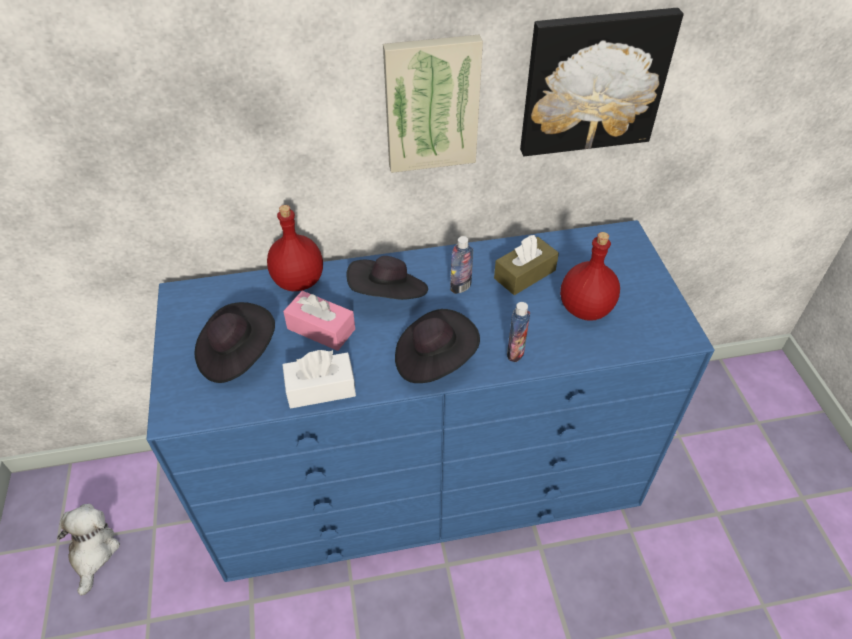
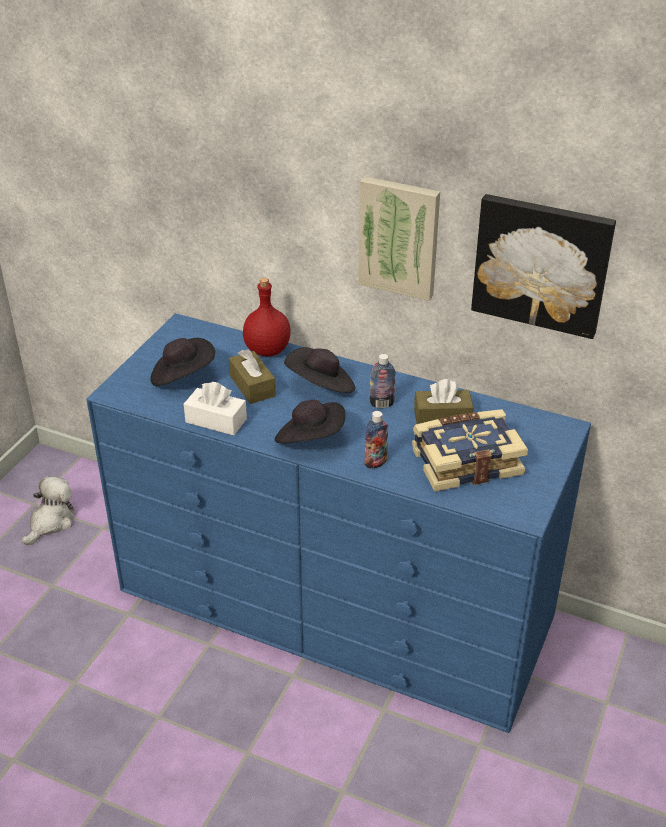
camera: 35 degrees right, 10 degrees down
pink tissue box [283,291,355,351] -> brown tissue box [229,349,276,404]
red bottle [560,232,620,321] -> book [412,409,528,492]

